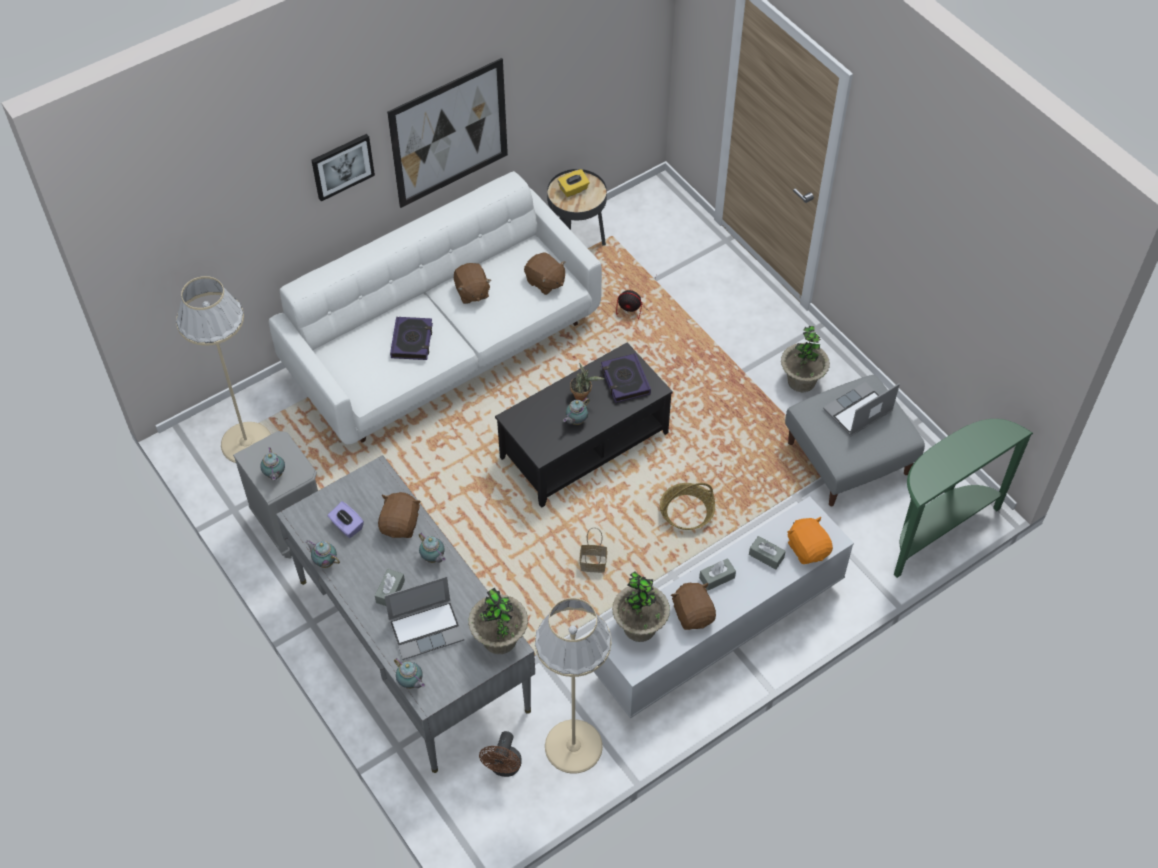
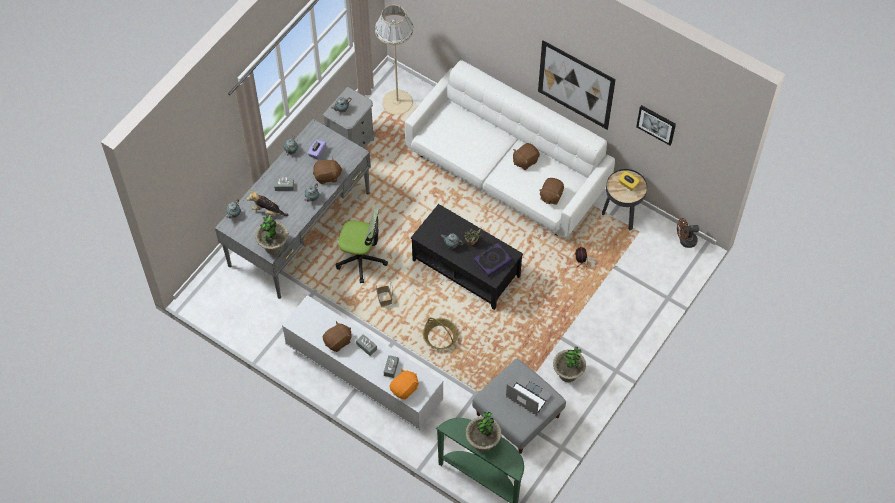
camera: 70 degrees right, 5 degrees up
picture [311,134,375,201] -> picture moved to [636,105,676,145]
laptop [384,576,464,660] -> plush toy [247,190,289,216]
book [390,317,433,360] -> none
brown fan [479,731,522,777] -> brown fan moved to [677,218,699,248]
beige floor lamp [535,598,611,774] -> none
potted plant [612,571,670,642] -> potted plant moved to [466,412,502,452]
none -> office chair [336,208,388,283]

